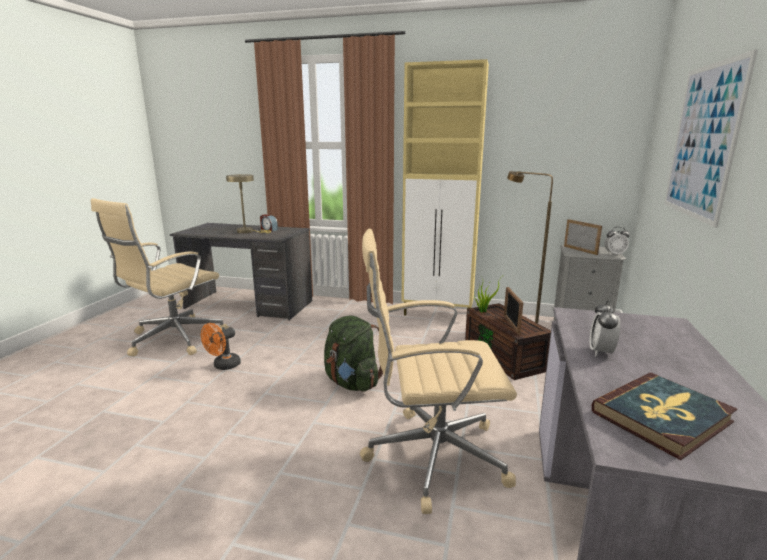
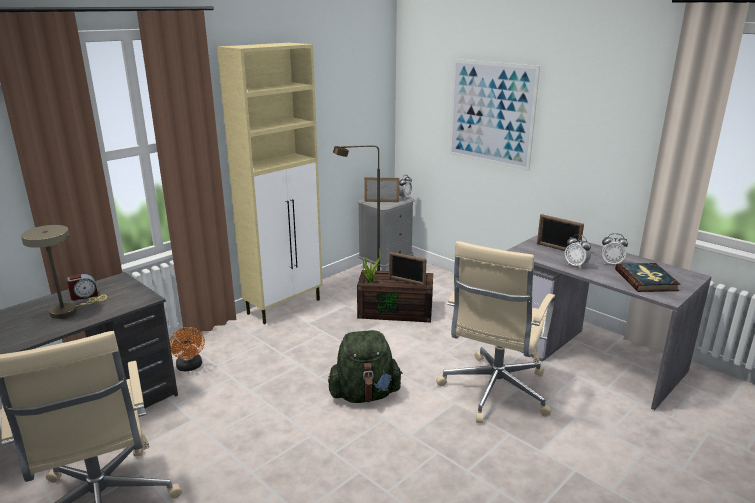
camera: 60 degrees left, 5 degrees up
orange fan [201,323,241,370] -> orange fan moved to [169,327,205,371]
none -> picture frame [537,214,584,251]
none -> alarm clock [601,233,628,264]

